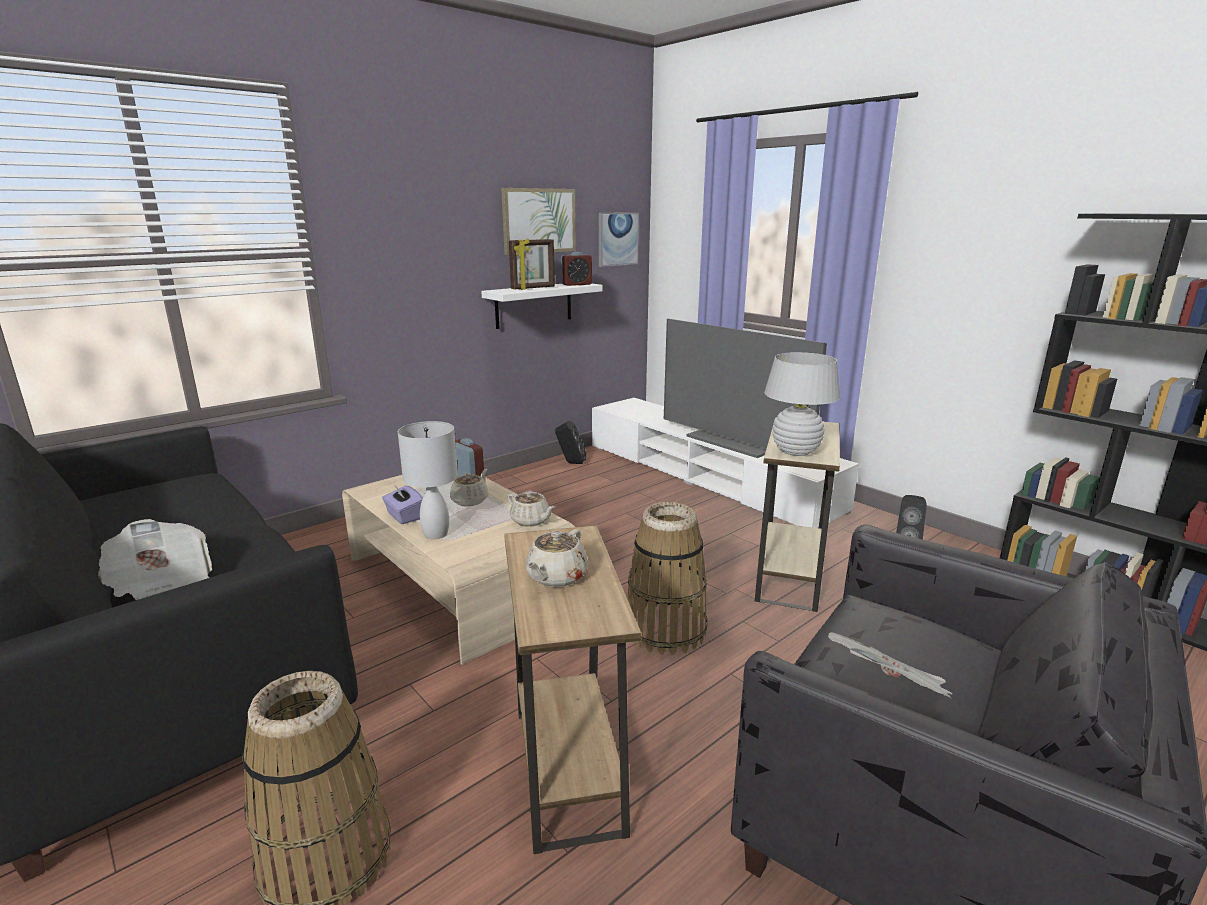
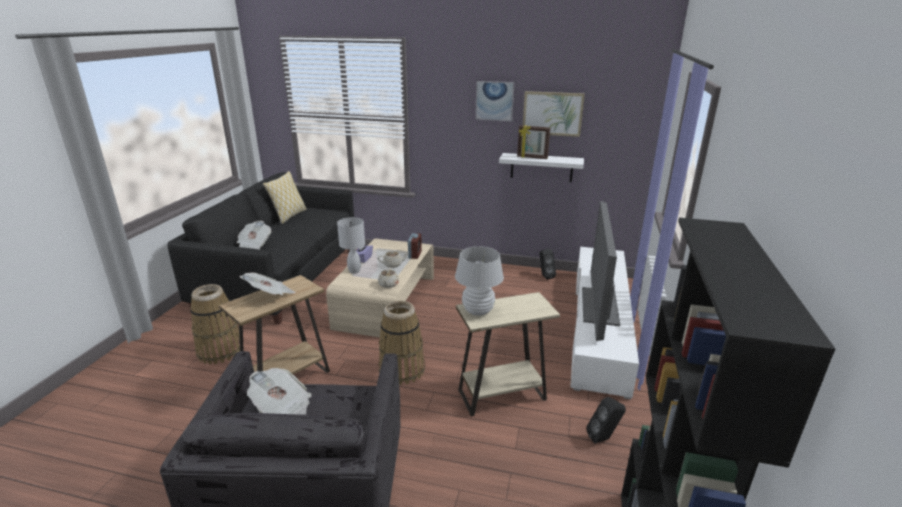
camera: 55 degrees right, 5 degrees up
beige teapot [526,529,588,587] -> newspaper [239,273,296,295]
alarm clock [561,252,592,286] -> none
picture [599,212,639,267] -> picture moved to [475,81,514,121]
none -> pillow [263,171,307,224]

